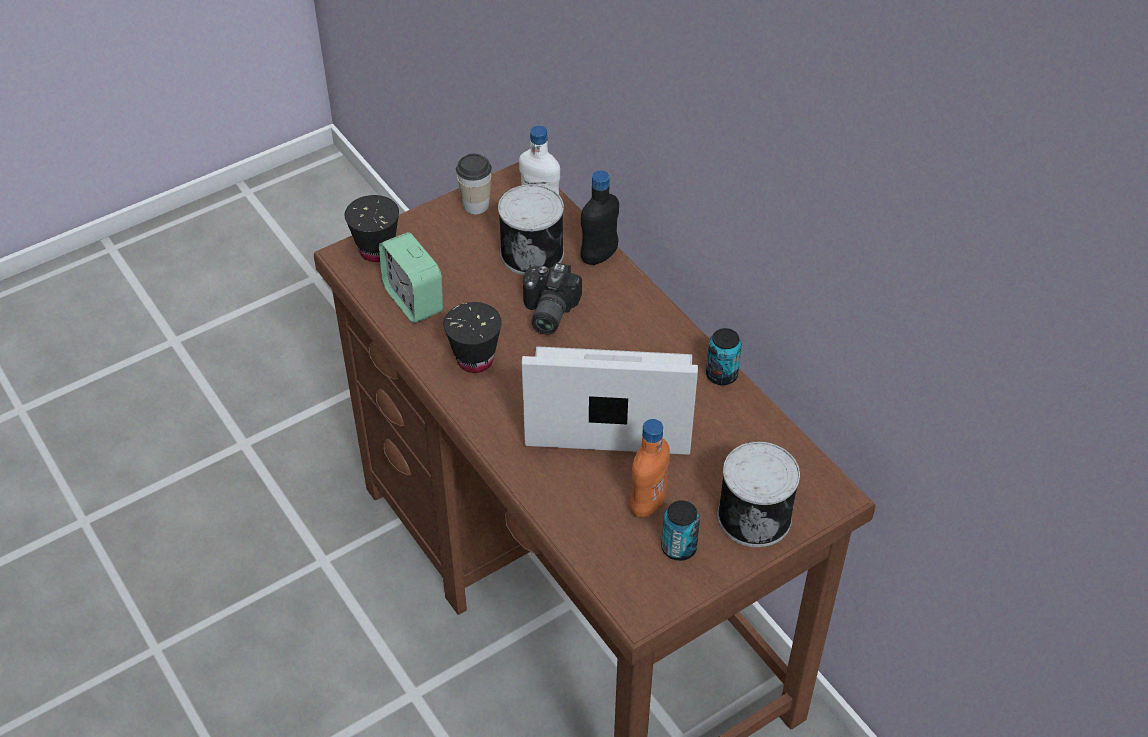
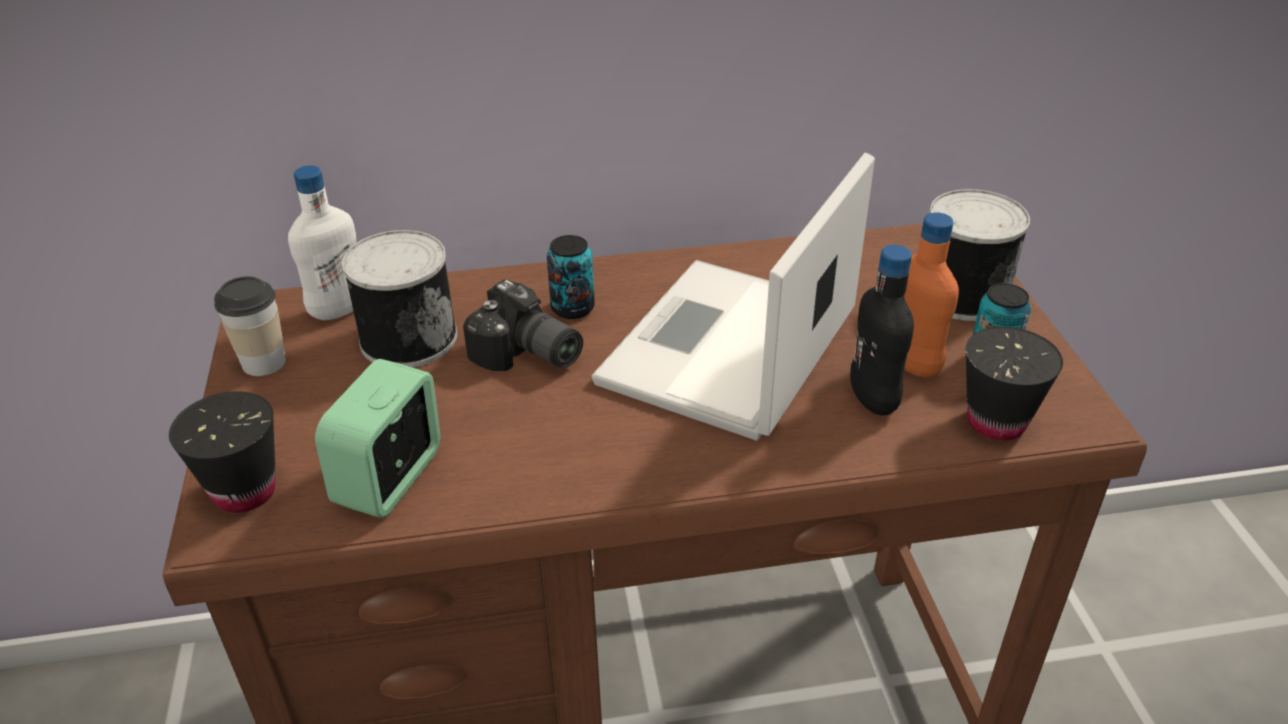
camera: 65 degrees left, 10 degrees down
alarm clock [379,232,443,323] -> alarm clock turned 120 degrees clockwise [315,359,441,518]
black cup [443,302,502,373] -> black cup moved to [966,327,1063,441]
black bottle [580,170,619,265] -> black bottle moved to [850,244,914,415]
can [706,328,742,385] -> can moved to [547,235,595,319]

